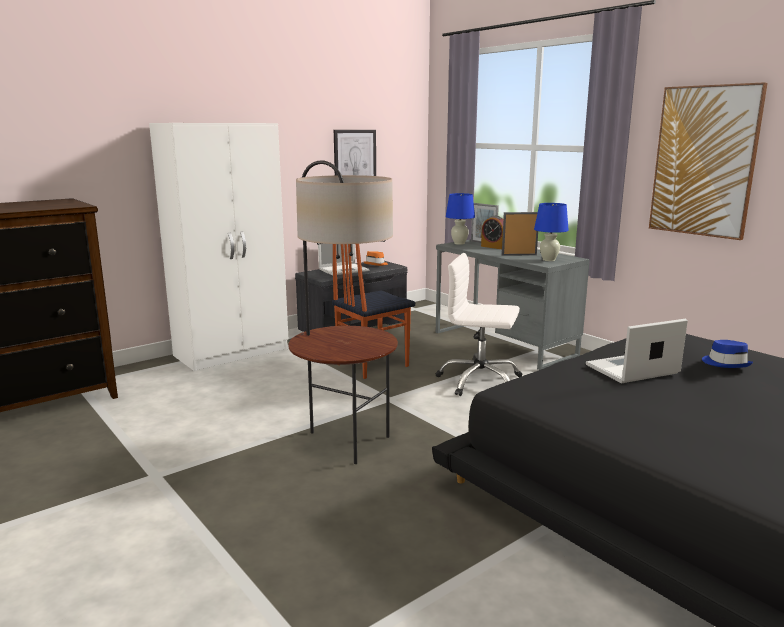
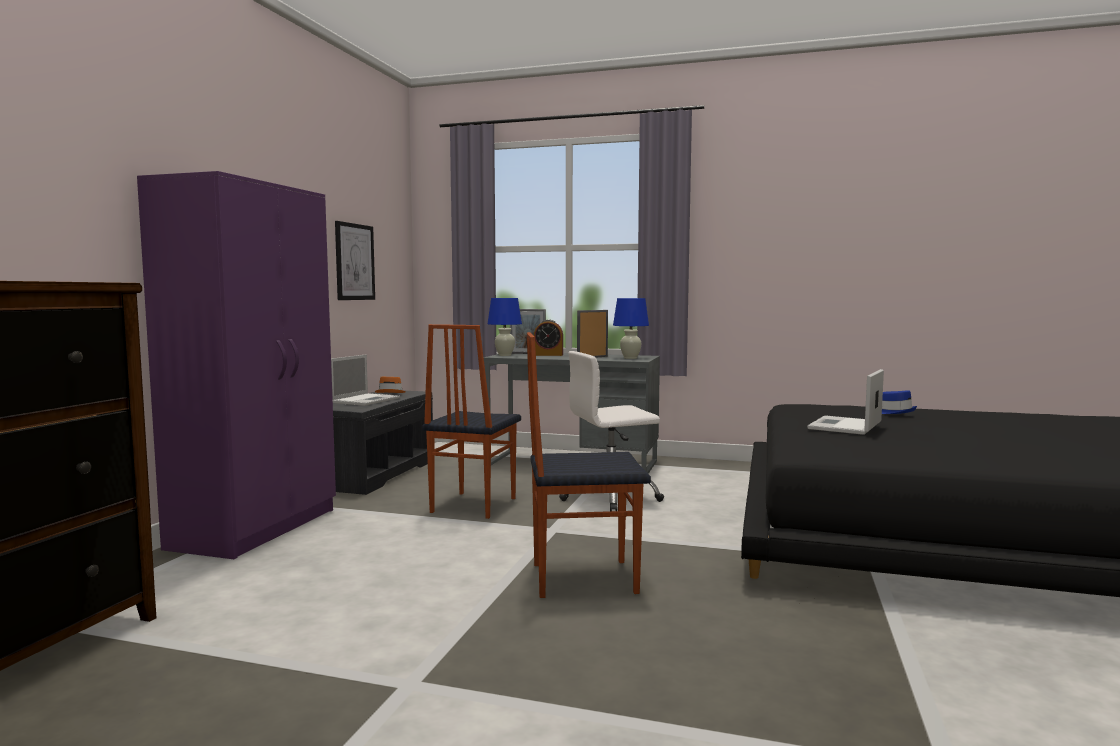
camera: 35 degrees left, 10 degrees down
white wardrobe [149,123,288,371] -> purple wardrobe [137,171,336,559]
floor lamp [289,160,398,464] -> chair [527,332,651,598]
picture [649,82,768,240] -> none

